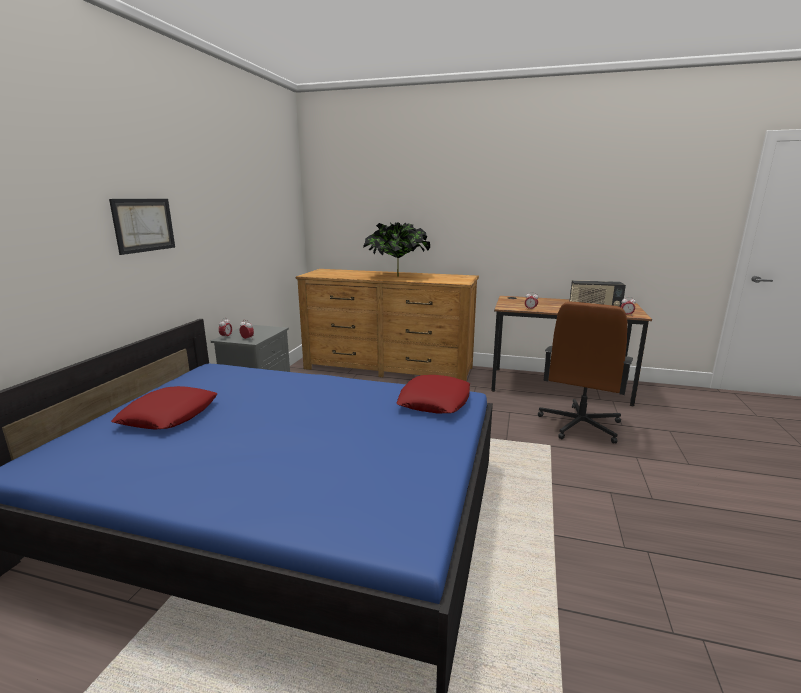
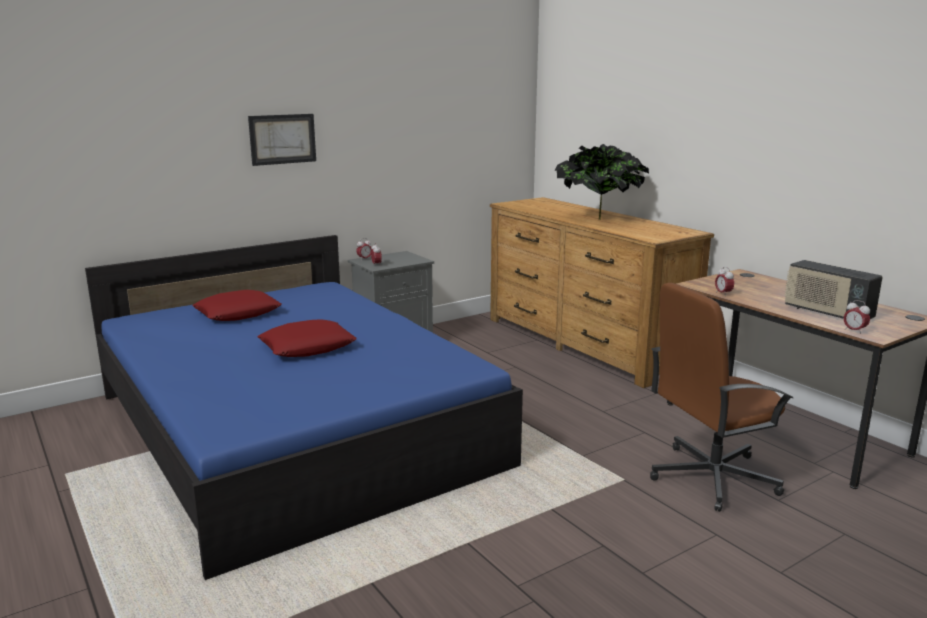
camera: 40 degrees right, 0 degrees up
red pillow [397,375,470,413] -> red pillow moved to [257,319,357,357]

